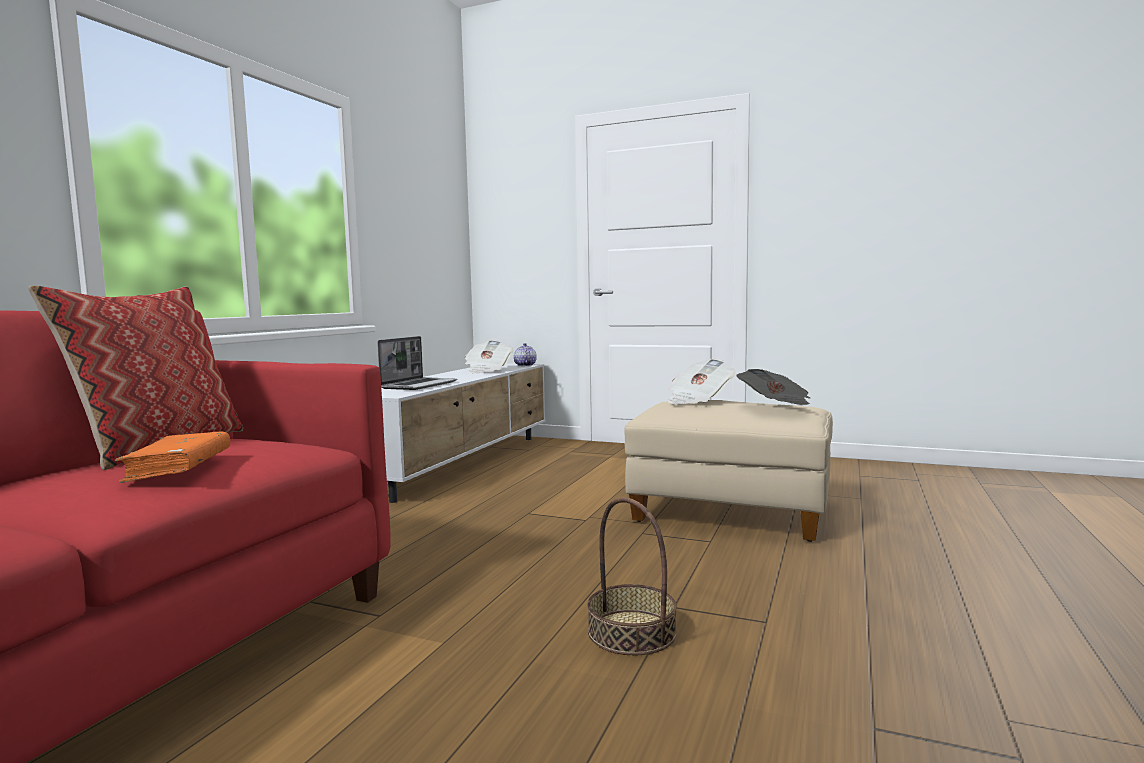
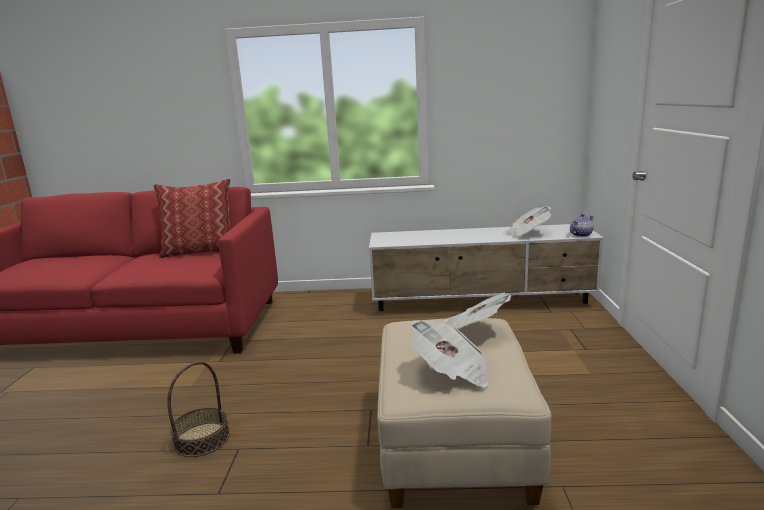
camera: 70 degrees right, 10 degrees up
orange book [115,432,230,483] -> none
laptop [377,336,458,390] -> none

